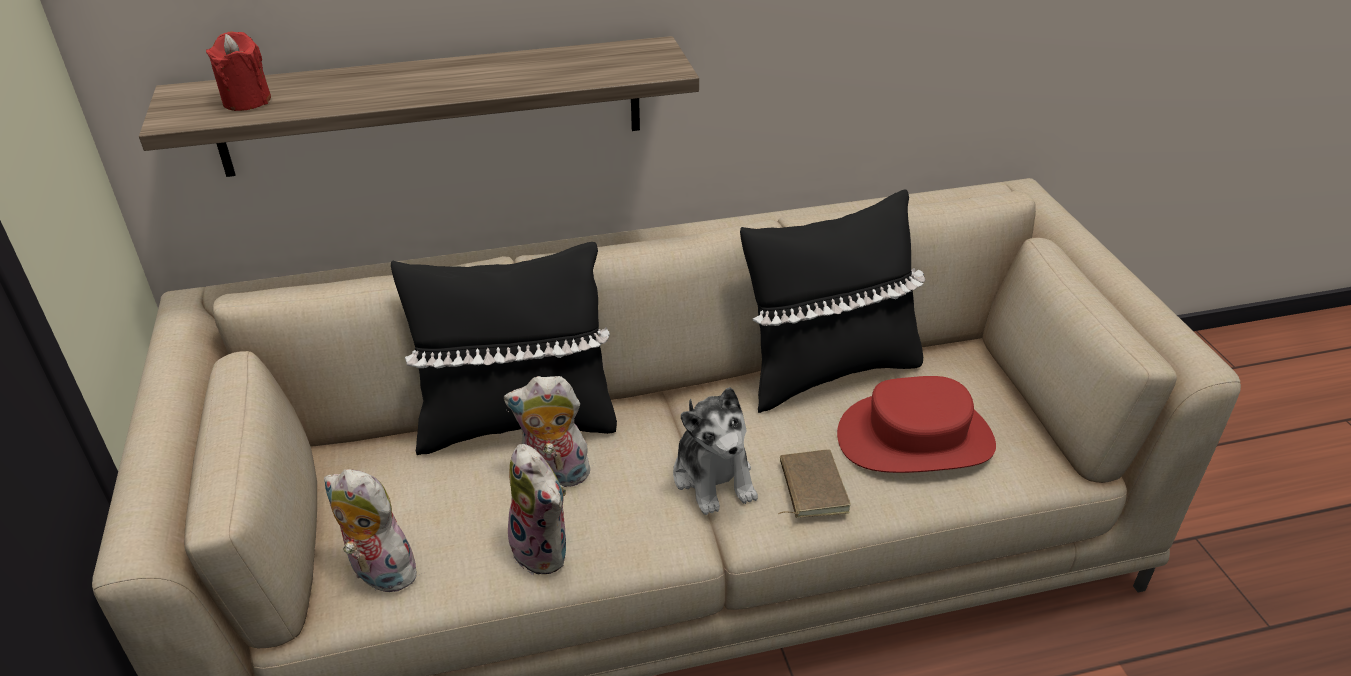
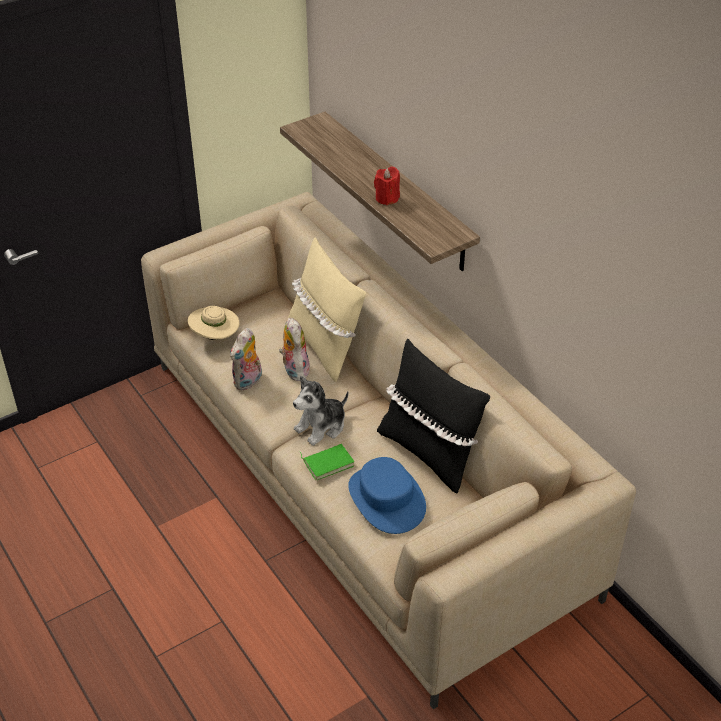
camera: 70 degrees right, 5 degrees up
red candle [206,32,271,111] -> red candle moved to [374,166,400,205]
plush toy [324,469,419,592] -> beige hat [188,306,240,340]
black pillow [391,242,617,455] -> beige pillow [288,237,366,382]
brown book [778,449,851,518] -> green book [300,444,355,480]
red hat [837,376,996,473] -> blue hat [348,457,426,534]

